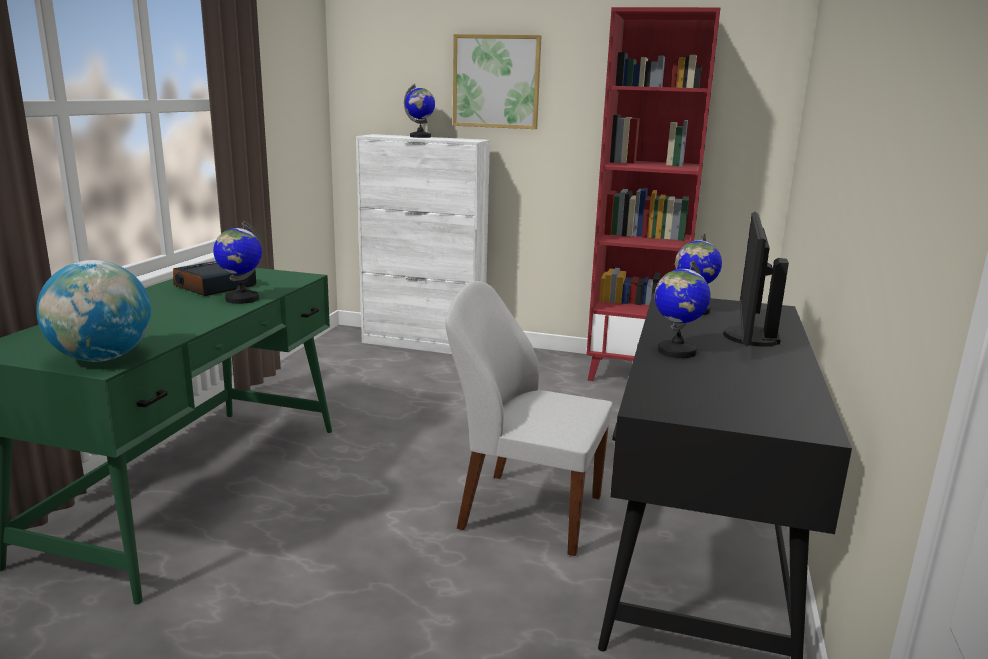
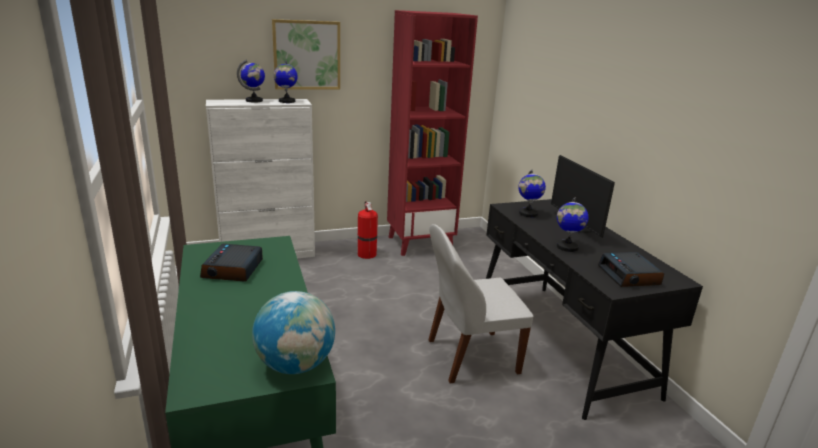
camera: 35 degrees left, 5 degrees up
globe [213,221,262,304] -> globe moved to [274,60,298,103]
none -> fire extinguisher [357,201,378,259]
none -> alarm clock [598,252,664,287]

